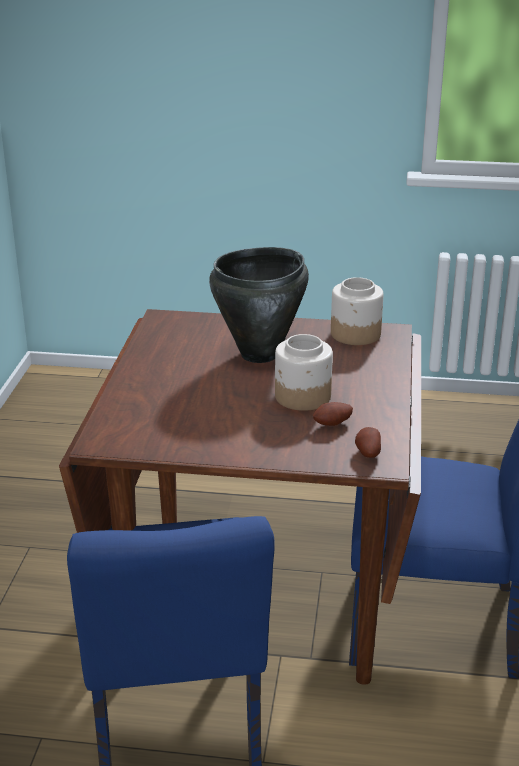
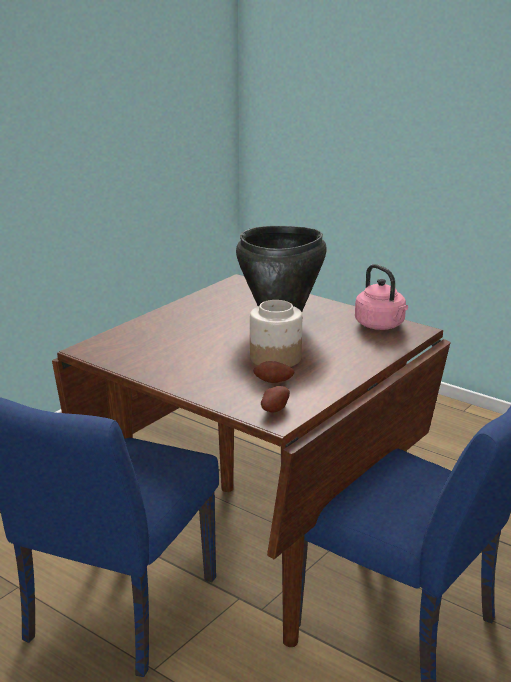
camera: 30 degrees right, 5 degrees down
jar [331,277,383,345] -> pink kettle [355,264,408,330]

